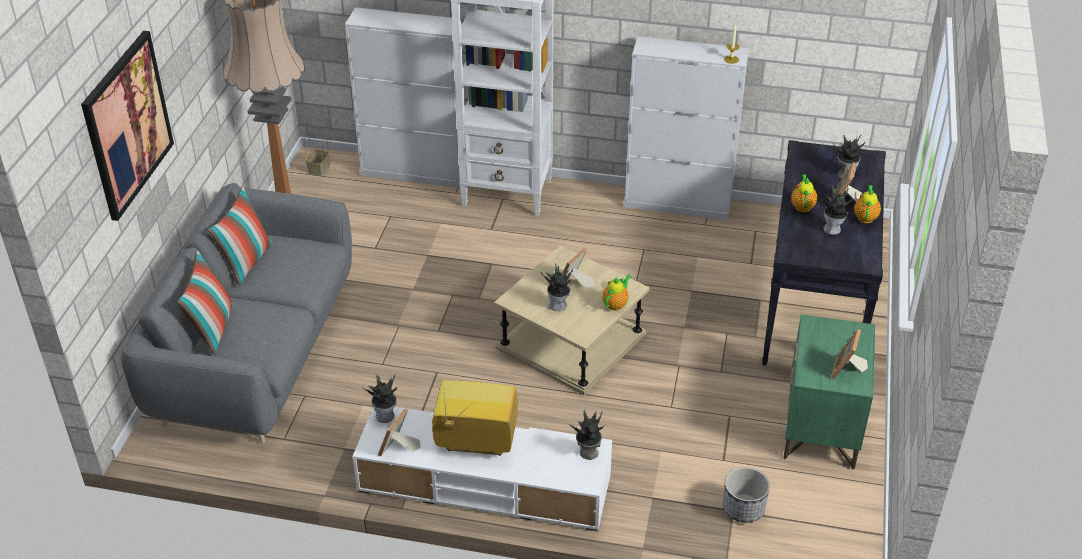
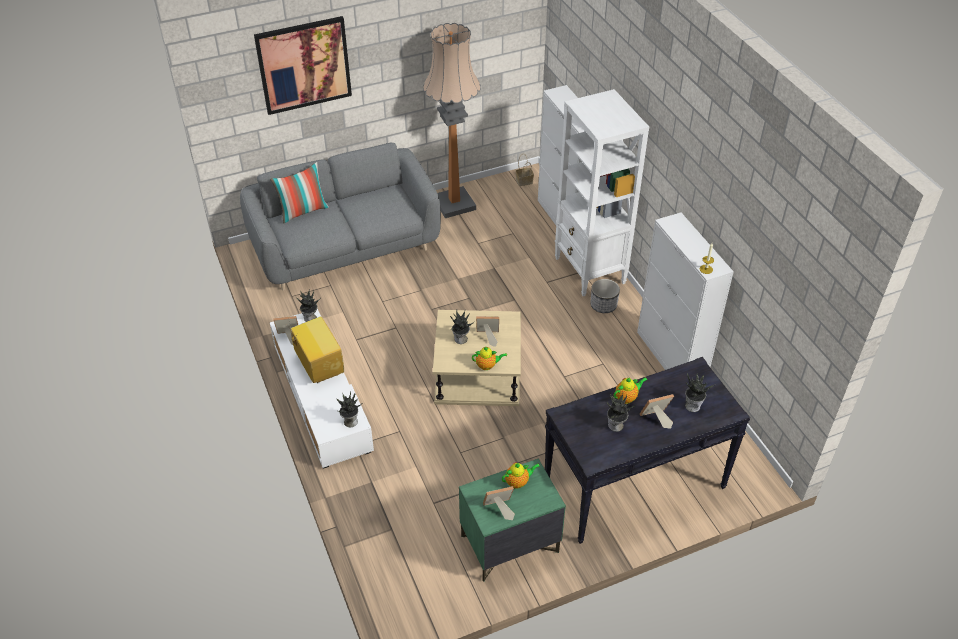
camera: 55 degrees right, 5 degrees up
pillow [208,187,273,286] -> none
planter [723,467,770,523] -> planter moved to [590,279,620,313]
teapot [854,185,881,223] -> teapot moved to [502,462,540,489]

